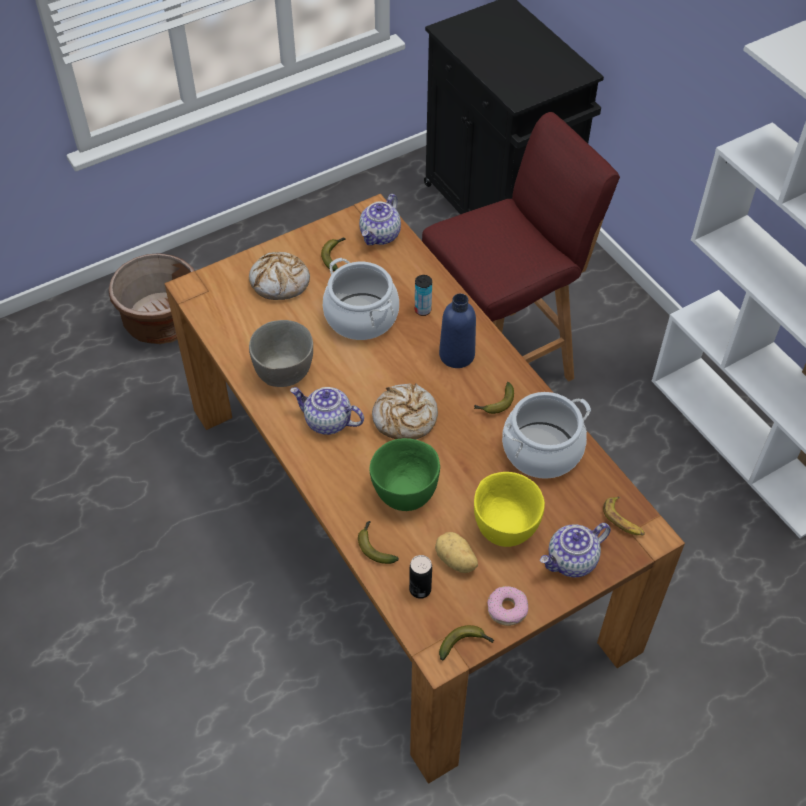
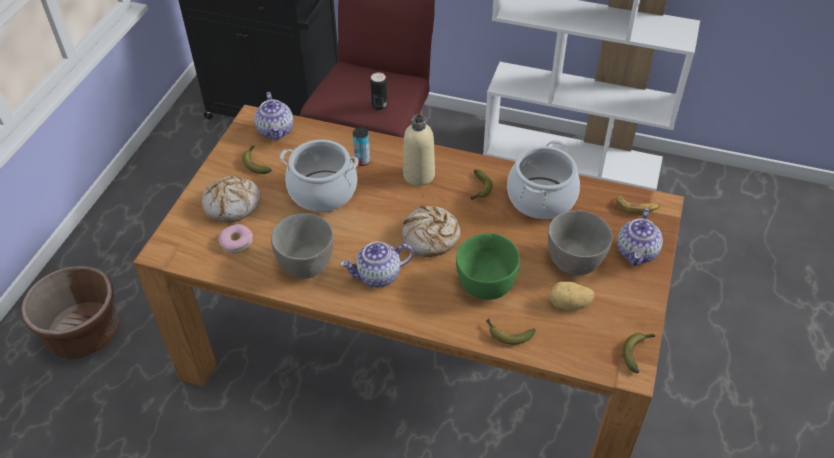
camera: 40 degrees left, 5 degrees down
can [409,555,432,599] -> can moved to [370,72,387,110]
blue bottle [439,294,476,368] -> beige bottle [403,114,435,186]
yellow bowl [474,472,545,547] -> grey bowl [548,210,612,275]
donut [487,586,528,626] -> donut moved to [218,224,253,254]

